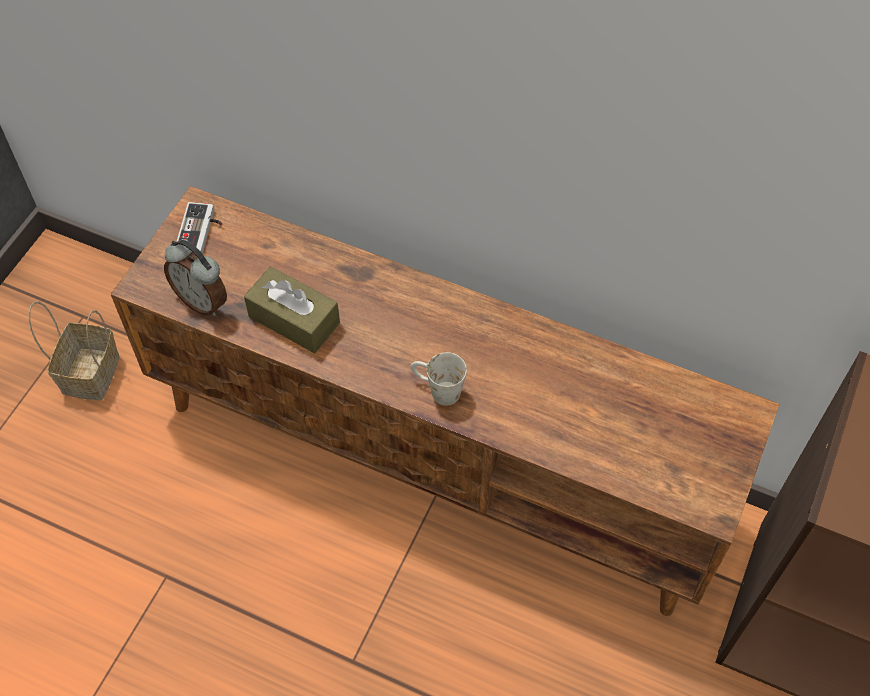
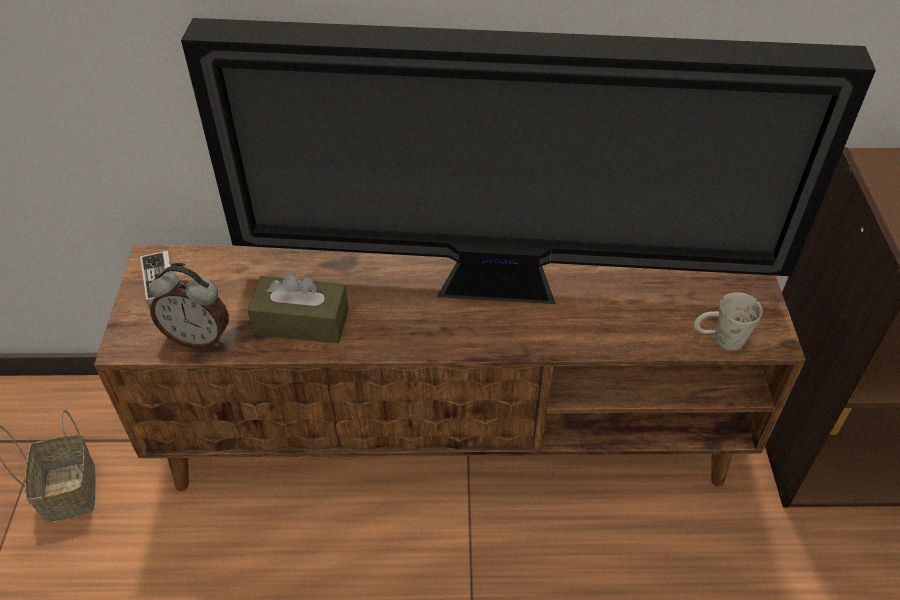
camera: 25 degrees left, 10 degrees down
white mug [411,352,467,405] -> white mug moved to [694,292,763,350]
none -> television [181,18,876,304]

